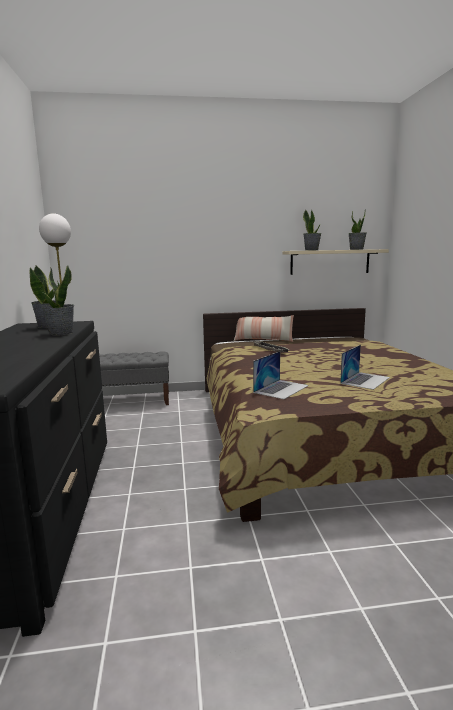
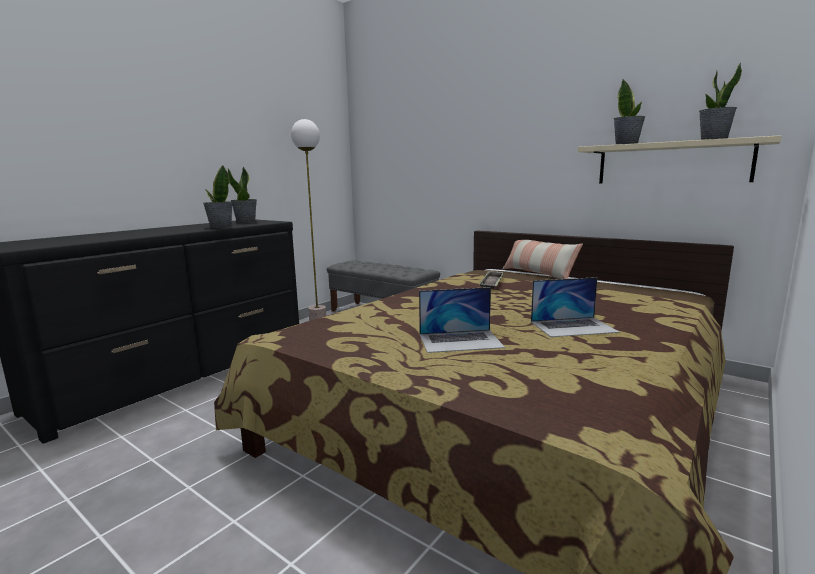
camera: 45 degrees right, 0 degrees up
laptop [253,351,309,399] -> laptop moved to [531,277,620,337]

